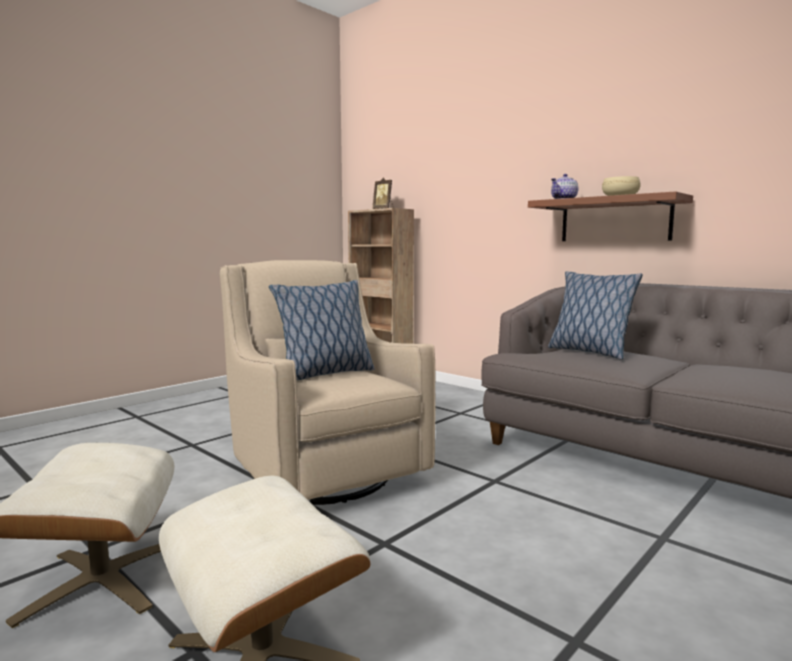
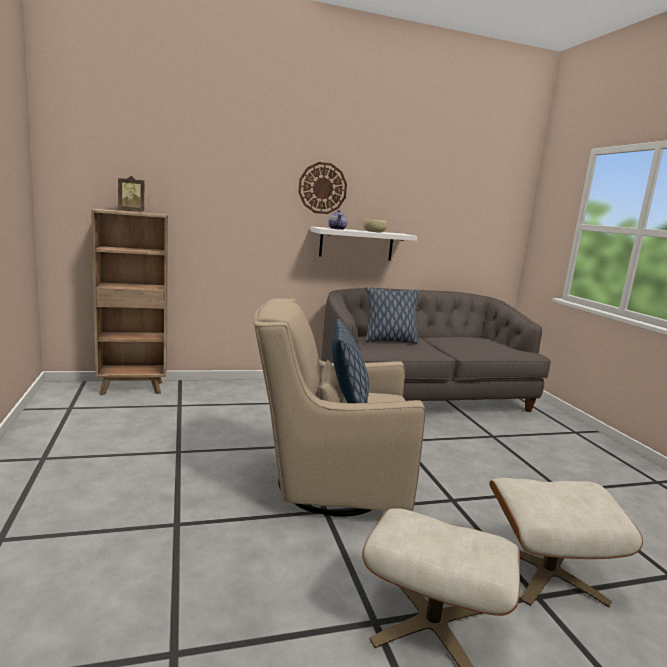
camera: 60 degrees left, 5 degrees up
brown shelf [528,191,693,241] -> white shelf [310,227,417,261]
none -> wall clock [298,162,347,214]

